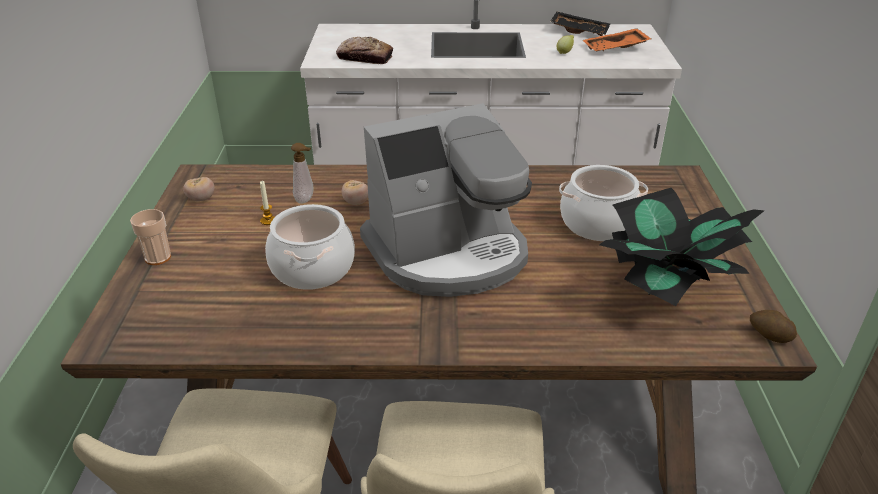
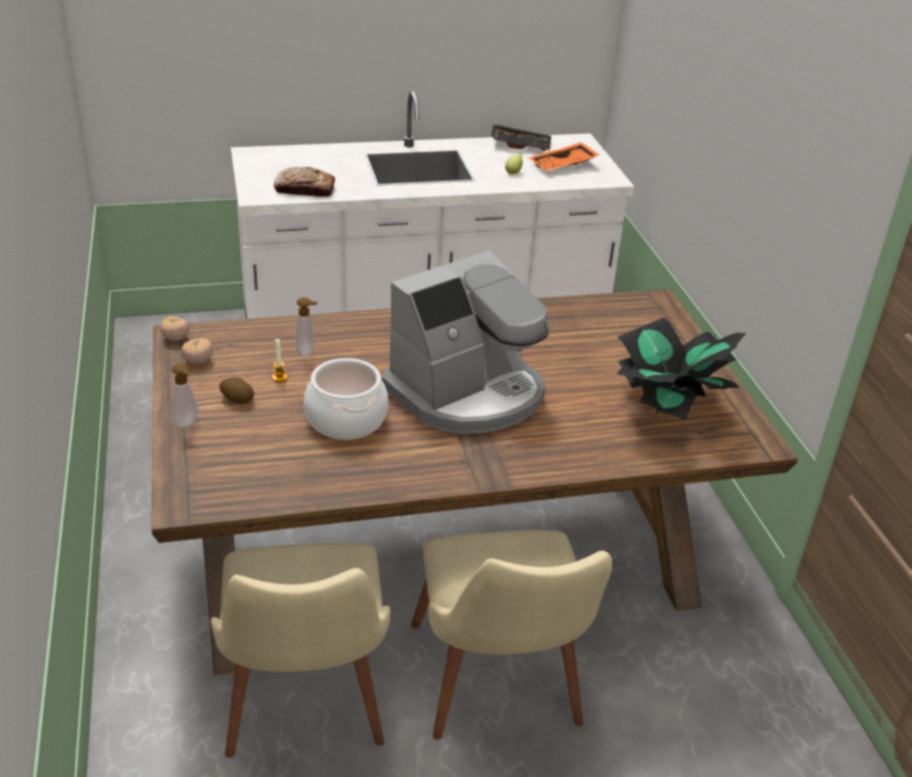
camera: 15 degrees left, 0 degrees up
cup [130,209,171,265] -> soap dispenser [171,364,199,427]
tomato [342,180,368,205] -> tomato moved to [160,316,189,341]
cooking pot [559,165,648,241] -> none
potato [750,310,797,343] -> potato moved to [219,377,254,404]

